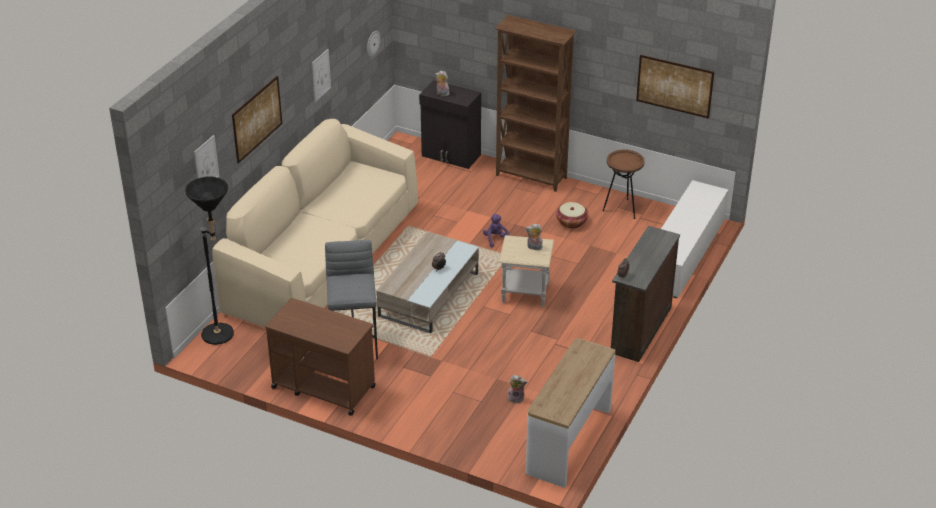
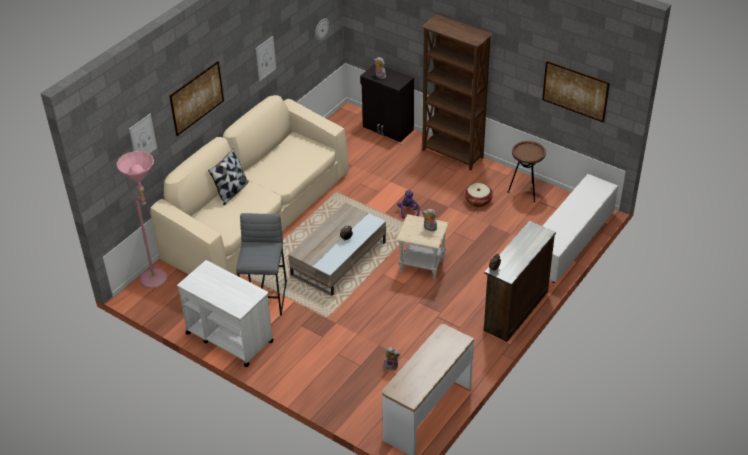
camera: 10 degrees right, 5 degrees up
black floor lamp [185,176,234,345] -> pink floor lamp [117,151,167,288]
brown cart [265,298,376,416] -> white cart [177,260,274,367]
none -> pillow [208,148,249,205]

